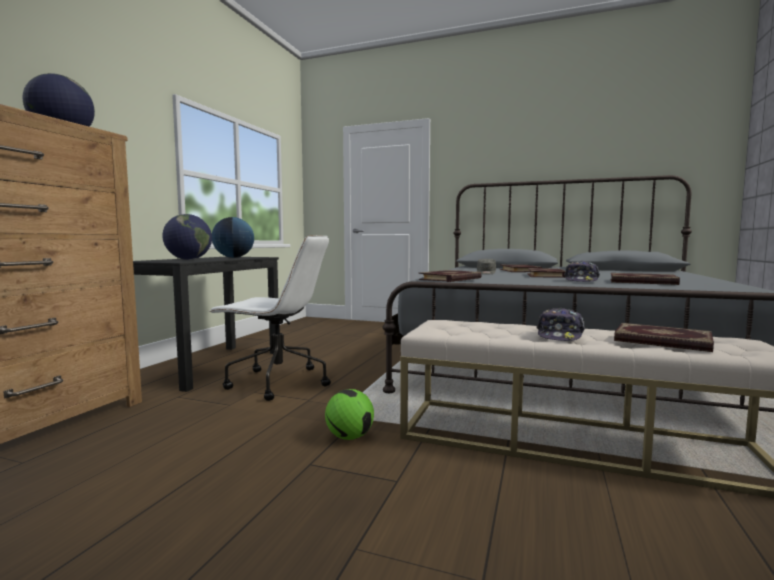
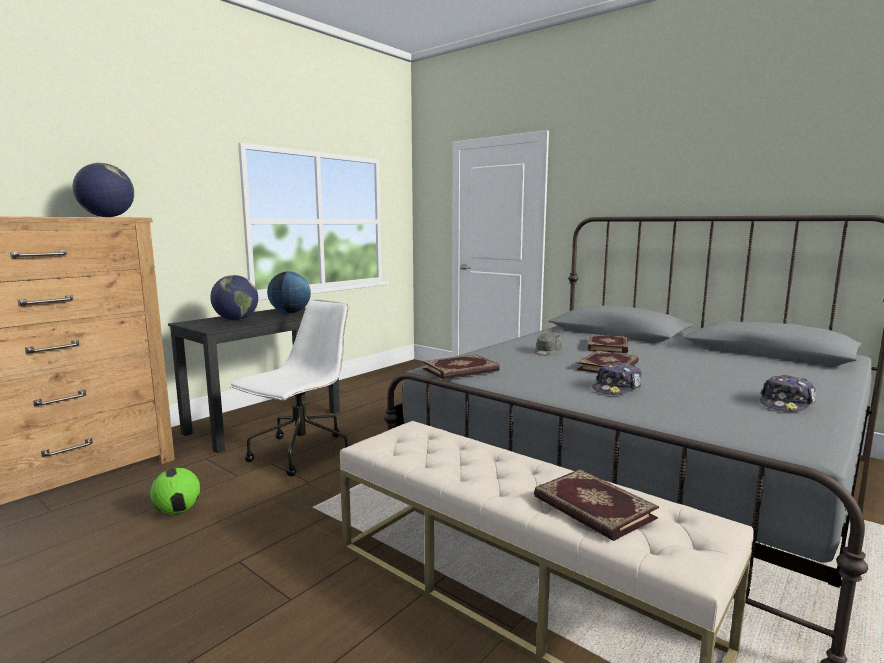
camera: 20 degrees right, 5 degrees up
white office chair [209,235,331,401] -> white office chair turned 90 degrees counterclockwise [229,299,348,477]
football [325,389,374,440] -> football moved to [150,468,200,514]
cap [537,307,585,341] -> cap moved to [760,375,816,412]
book [610,273,680,285] -> none

